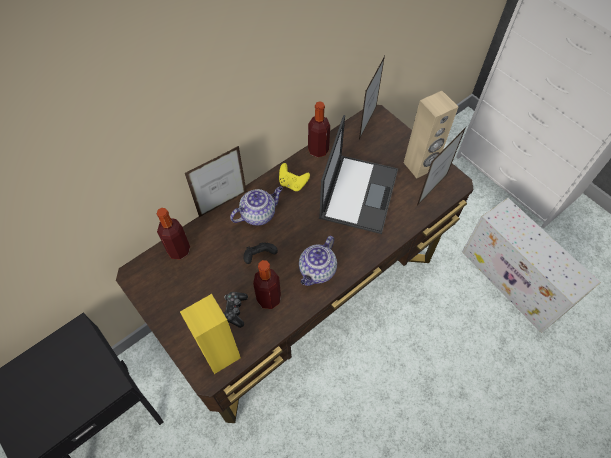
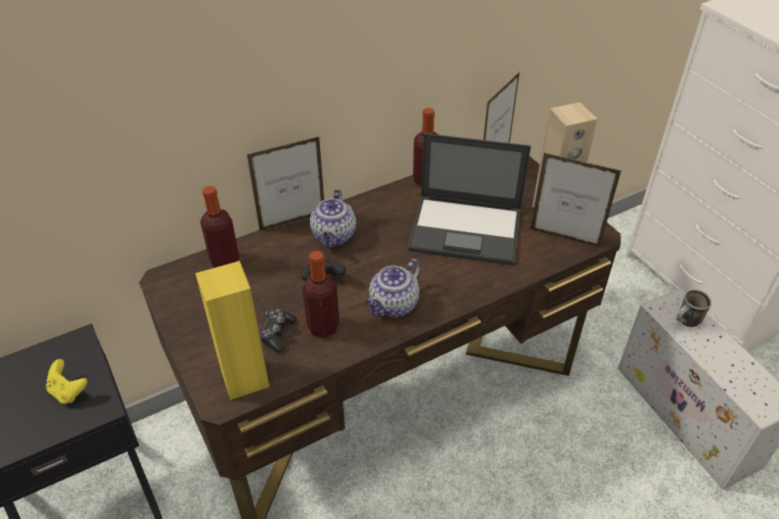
camera: 10 degrees right, 15 degrees down
teapot [230,187,283,226] -> teapot turned 120 degrees clockwise [310,189,356,248]
yellow game controller [279,163,310,191] -> yellow game controller moved to [46,359,87,404]
laptop [319,115,398,234] -> laptop turned 75 degrees clockwise [408,133,531,266]
picture frame [417,127,466,206] -> picture frame turned 60 degrees clockwise [530,153,621,247]
none -> mug [676,289,712,327]

